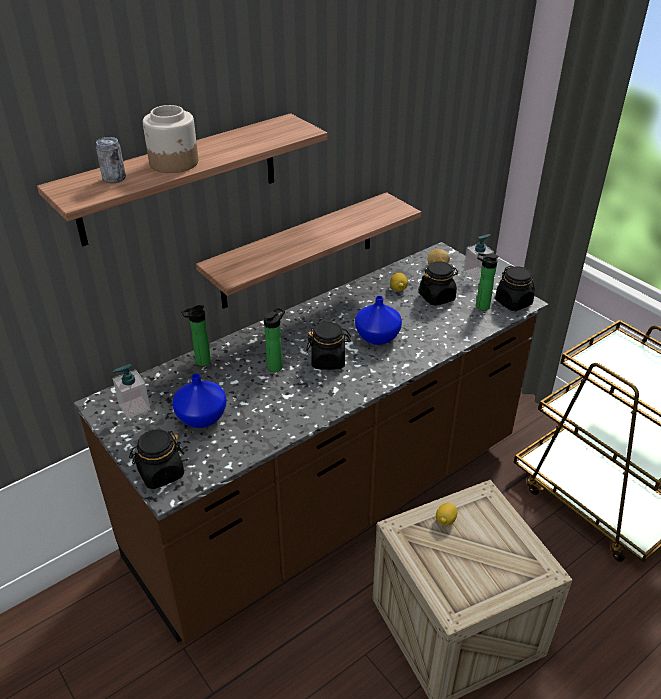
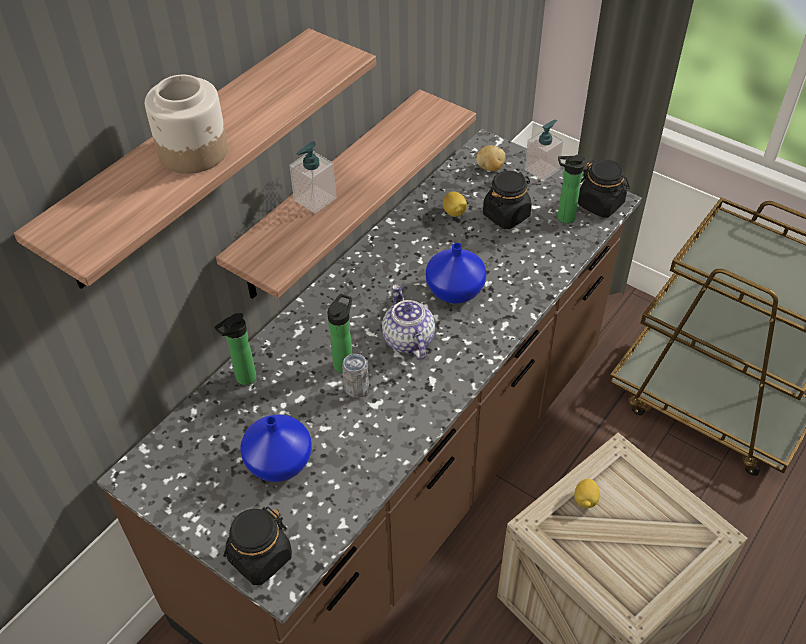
camera: 15 degrees left, 10 degrees up
can [96,137,126,184] -> can moved to [342,354,369,398]
soap dispenser [113,364,150,419] -> soap dispenser moved to [289,141,336,213]
black jar [307,322,351,370] -> teapot [382,284,435,360]

